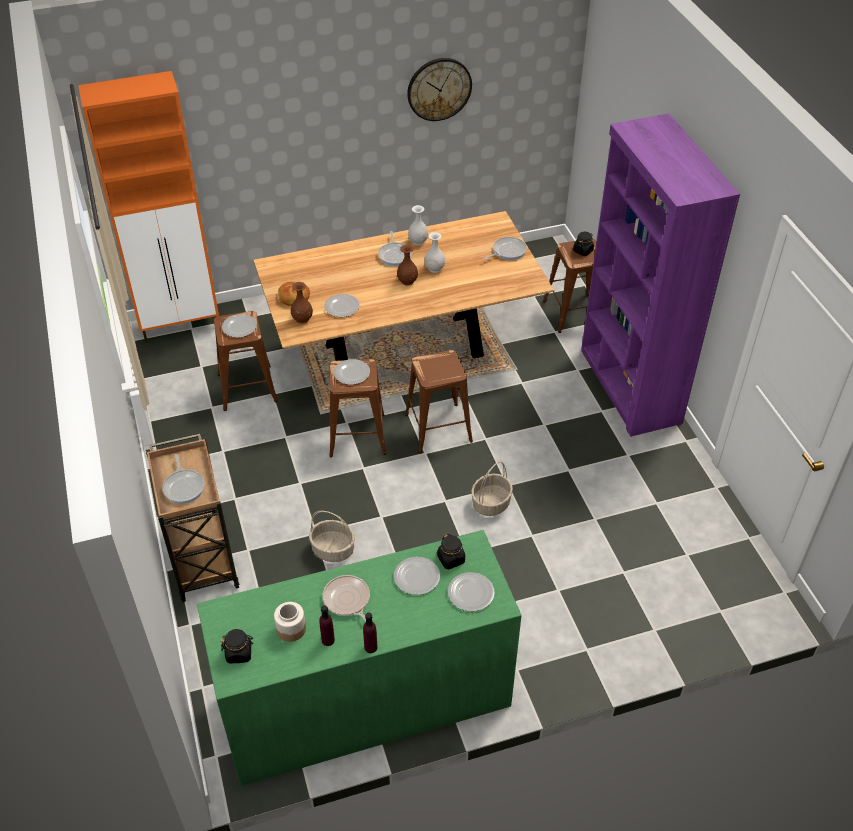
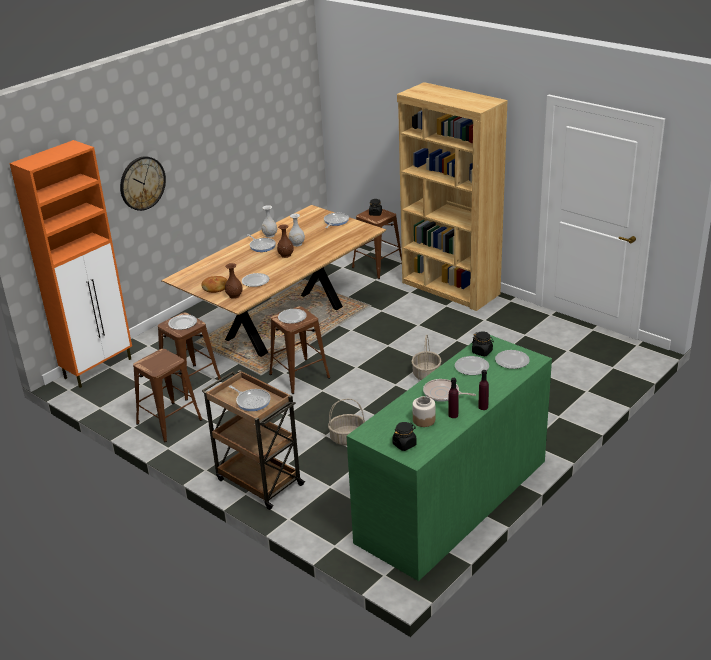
camera: 30 degrees left, 15 degrees down
brown stool [405,350,473,453] -> brown stool moved to [133,349,202,442]
wall clock [407,58,472,121] -> wall clock moved to [120,156,166,211]
purple bookcase [581,113,740,437] -> brown bookcase [397,82,508,311]

